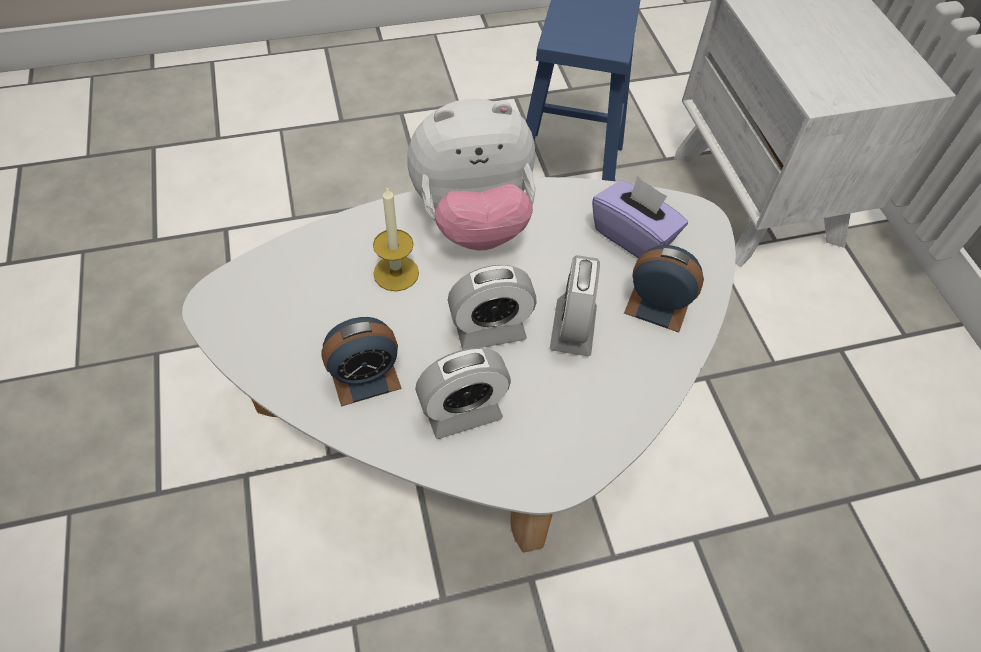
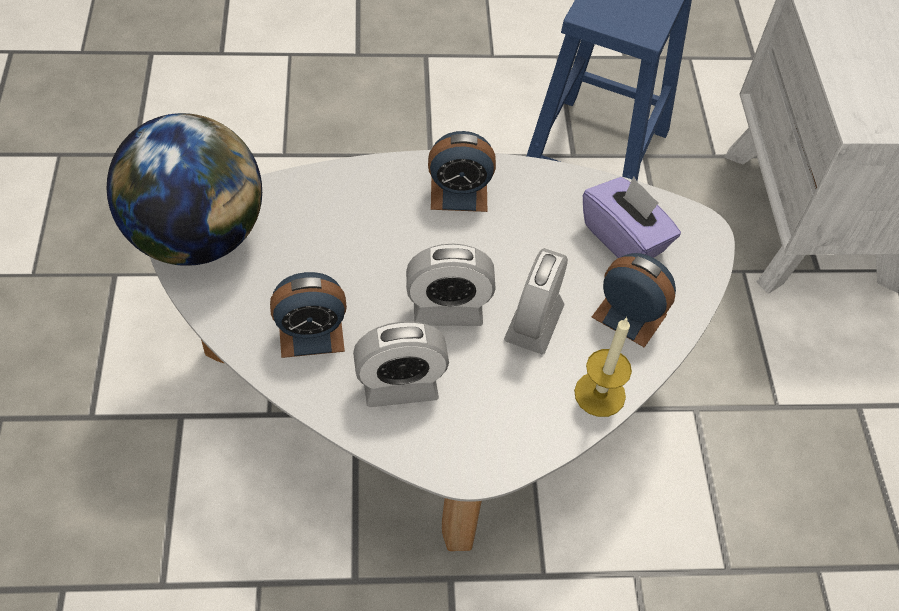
camera: 10 degrees right, 0 degrees up
candle [373,187,419,291] -> candle moved to [574,317,632,417]
plush toy [407,99,536,250] -> alarm clock [428,131,496,212]
none -> globe [107,113,262,266]

